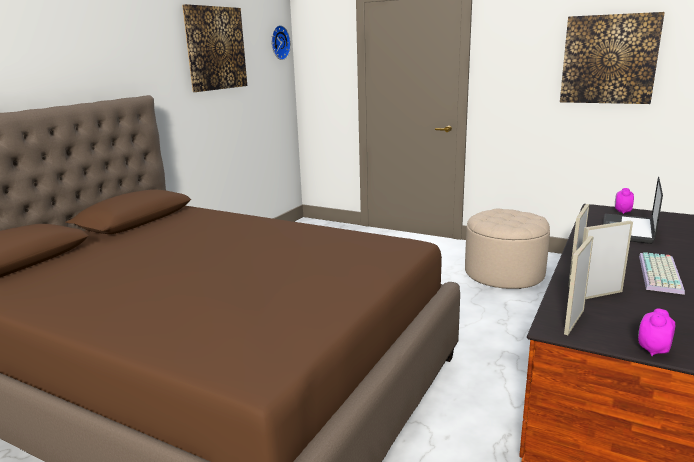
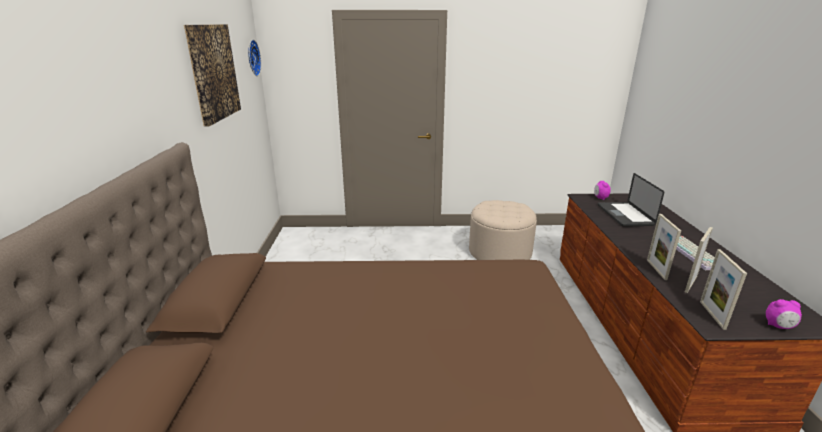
camera: 30 degrees left, 5 degrees up
picture [560,12,665,104] -> none
alarm clock [638,308,675,356] -> alarm clock turned 90 degrees counterclockwise [766,299,802,329]

